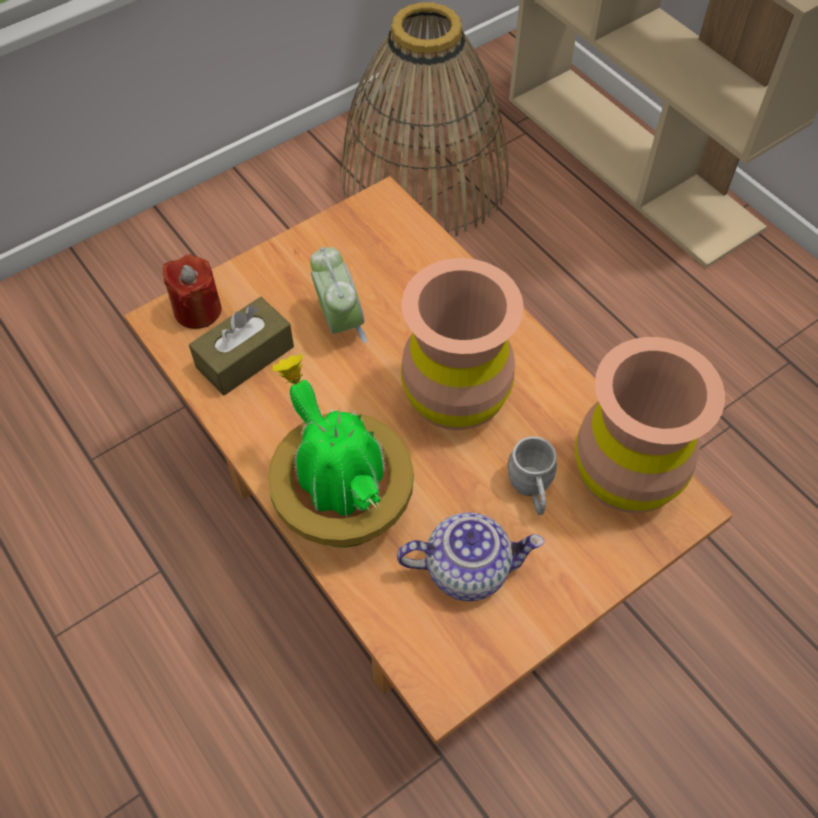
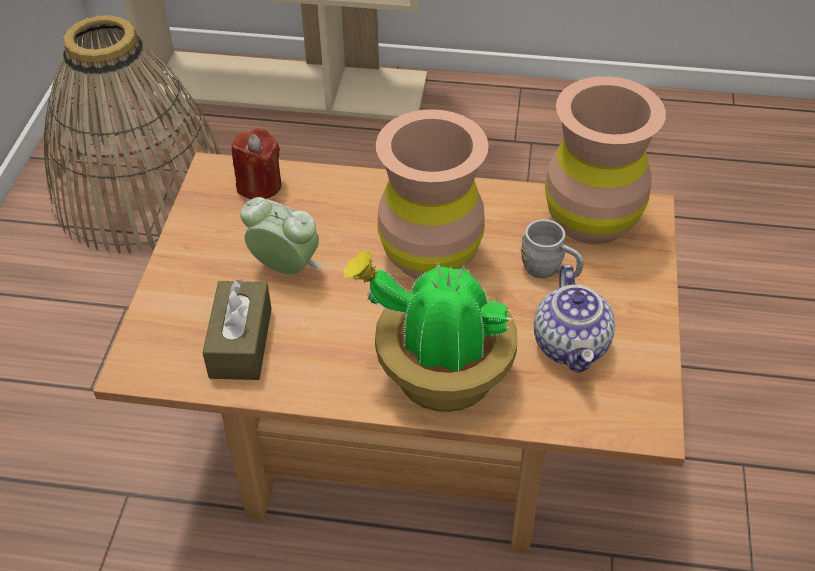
camera: 45 degrees left, 10 degrees down
red candle [163,255,221,329] -> red candle moved to [232,128,282,199]
teapot [397,512,544,601] -> teapot turned 135 degrees clockwise [534,264,615,373]

